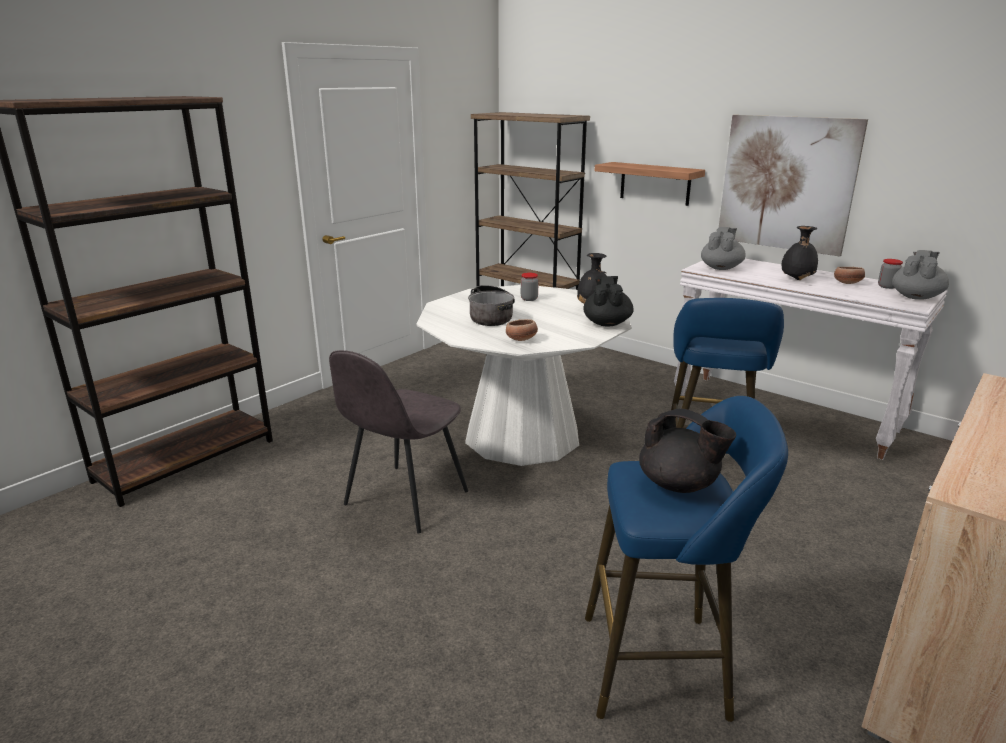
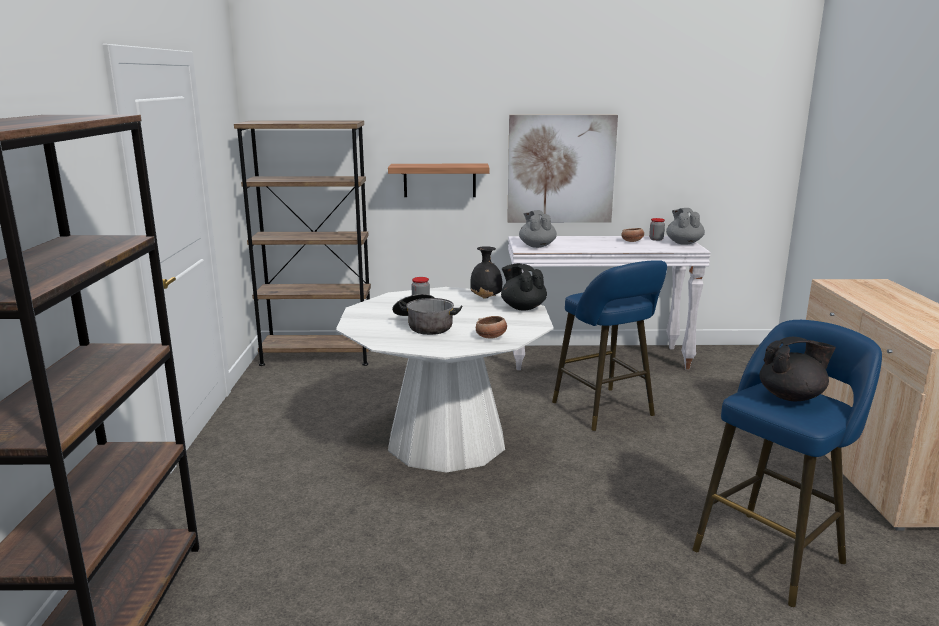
camera: 40 degrees left, 5 degrees down
grey chair [329,350,468,533] -> none
black vase [782,226,818,280] -> none

